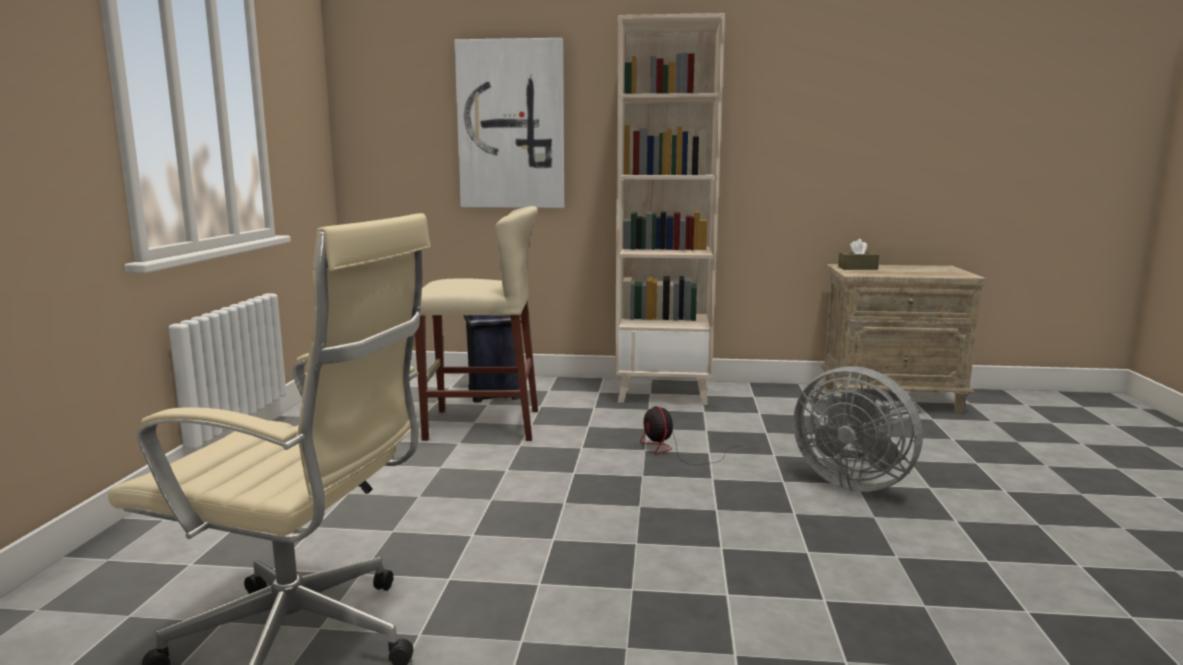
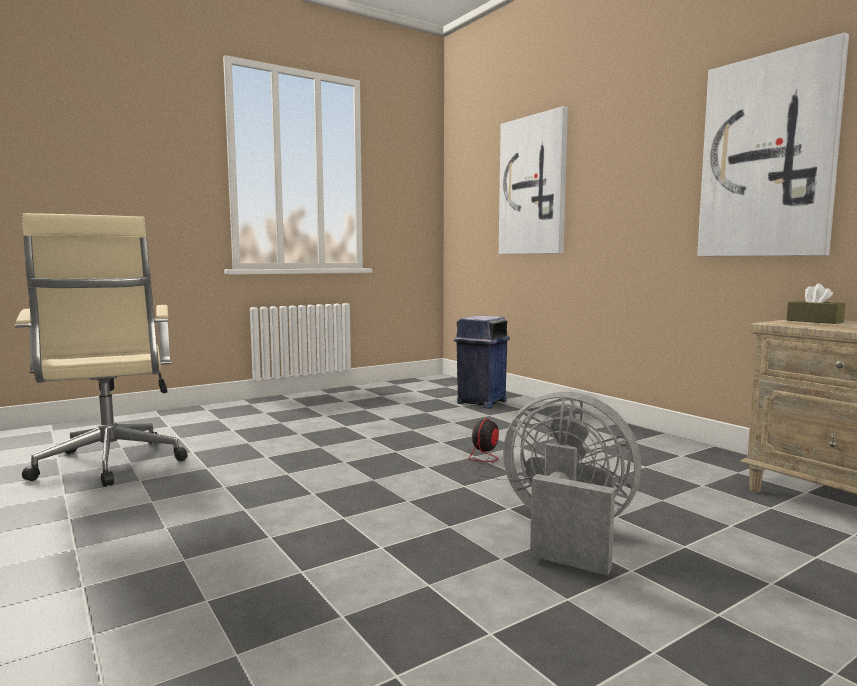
camera: 50 degrees right, 5 degrees down
beige stool [415,206,538,441] -> none
beige bookcase [615,13,725,405] -> none
grey fan [793,366,923,492] -> grey fan turned 120 degrees clockwise [503,392,641,576]
none -> picture [697,33,849,257]

